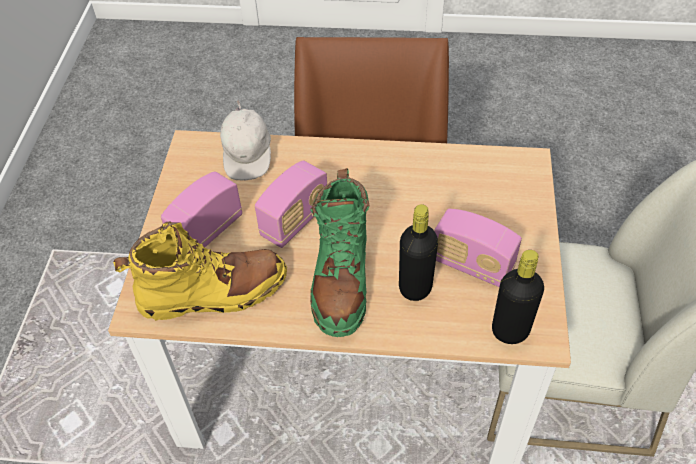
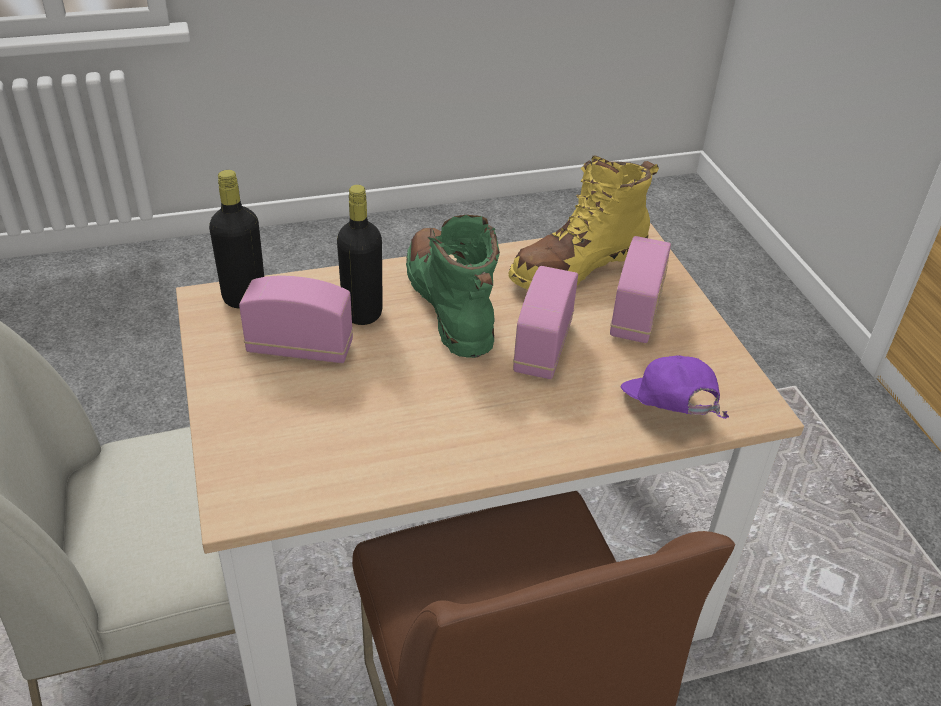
camera: 155 degrees right, 10 degrees down
white cap [220,100,271,181] -> purple cap [621,355,729,419]

